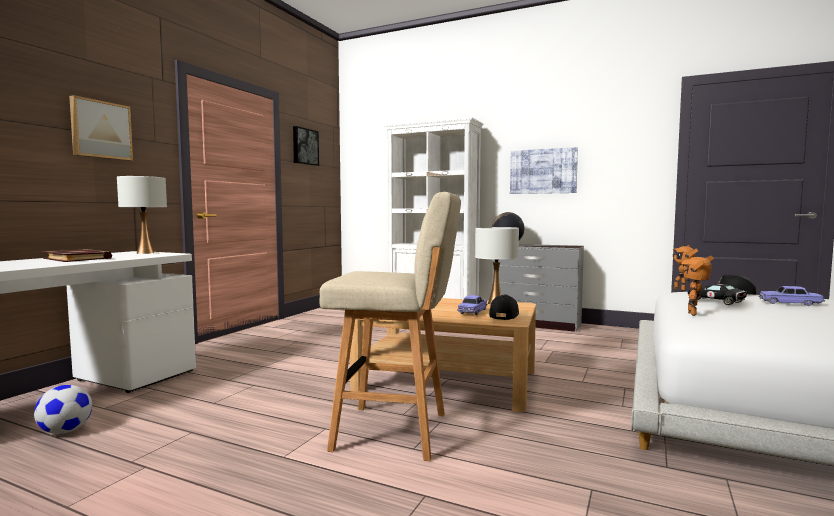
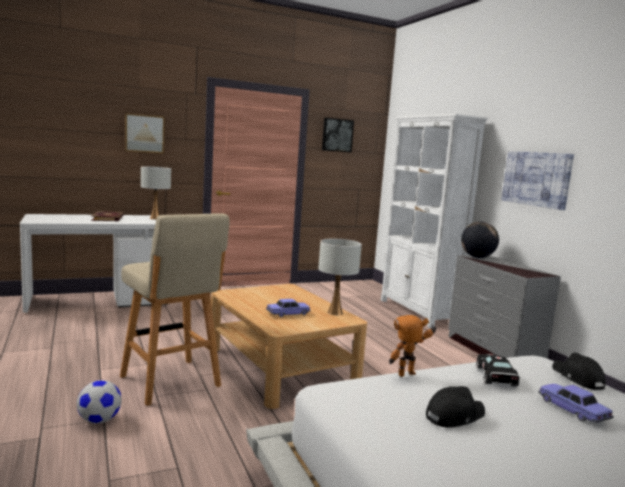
camera: 40 degrees right, 5 degrees up
football [34,385,92,434] -> football moved to [77,380,122,423]
black cap [489,294,519,320] -> black cap moved to [426,386,485,428]
toy robot [672,245,698,291] -> none

